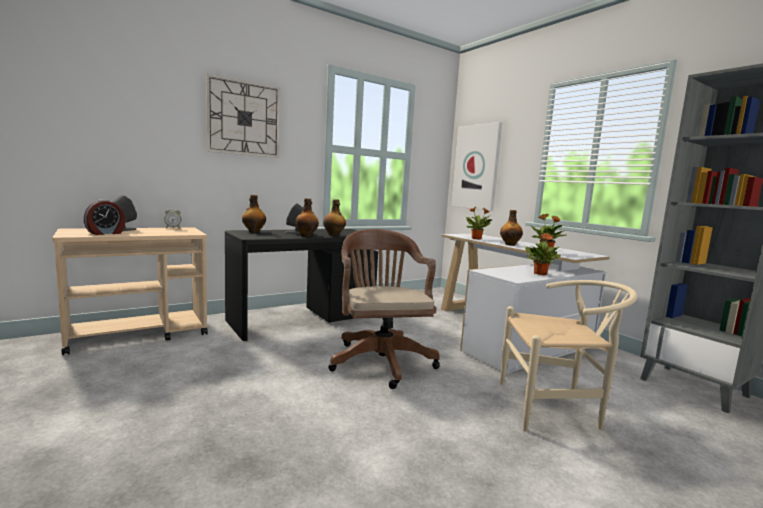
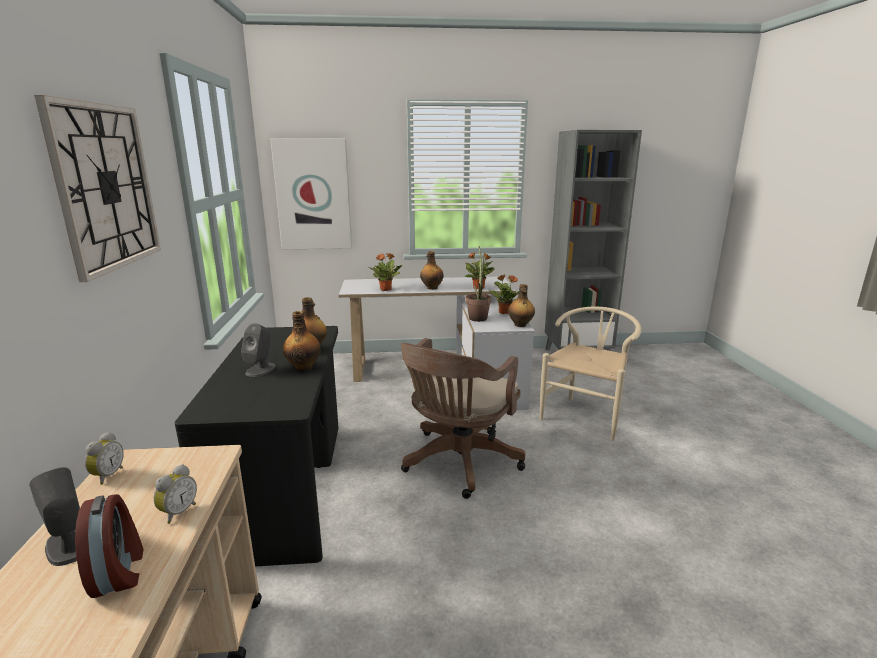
camera: 60 degrees left, 10 degrees up
bottle [242,195,266,232] -> bottle moved to [508,284,535,327]
brown office chair [328,229,440,389] -> brown office chair turned 75 degrees counterclockwise [401,338,525,499]
none -> alarm clock [154,464,197,524]
none -> potted plant [465,246,492,322]

